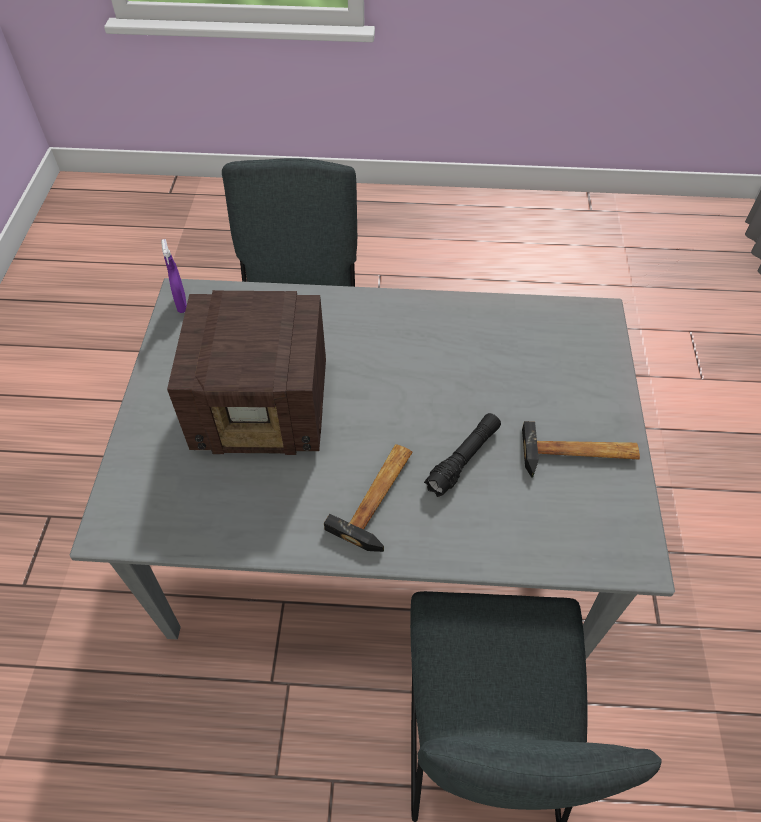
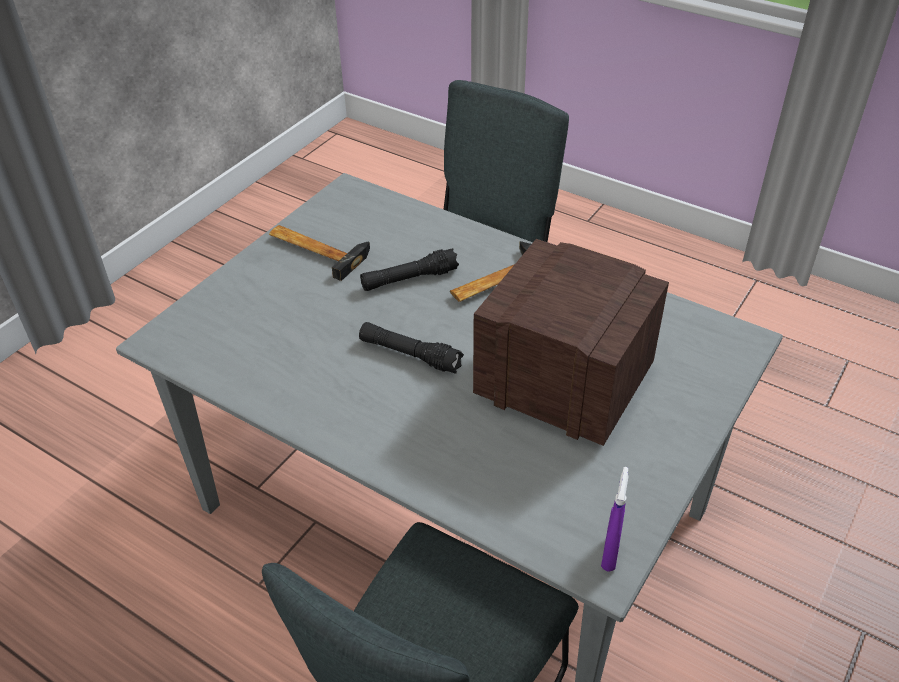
camera: 150 degrees left, 10 degrees down
none -> black flashlight [359,322,464,374]

